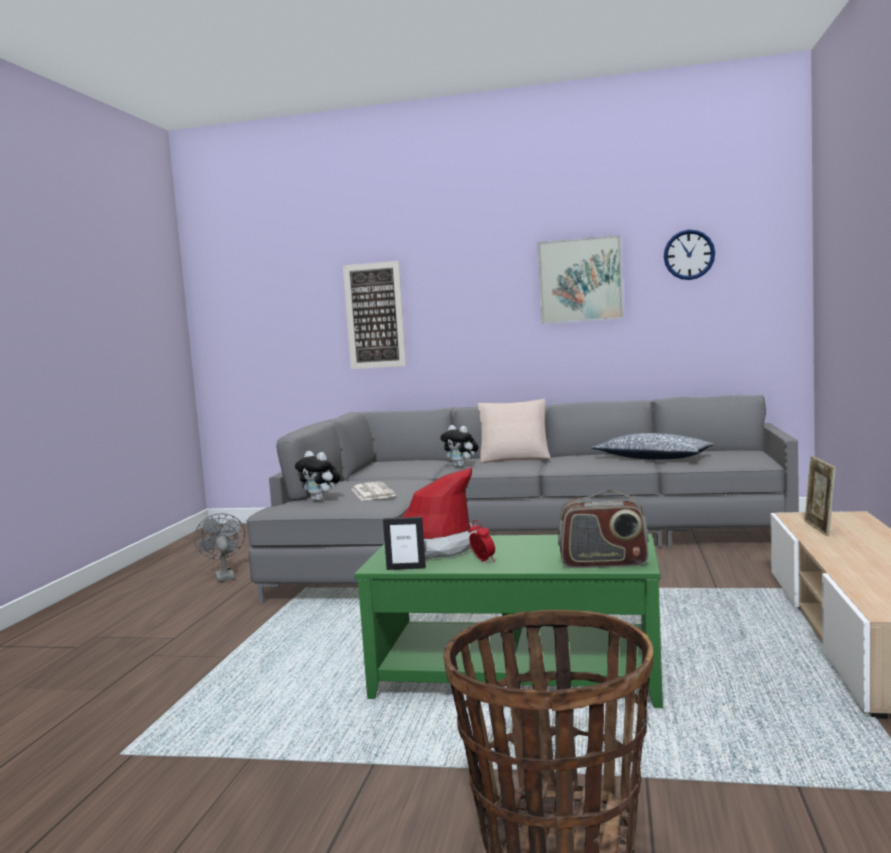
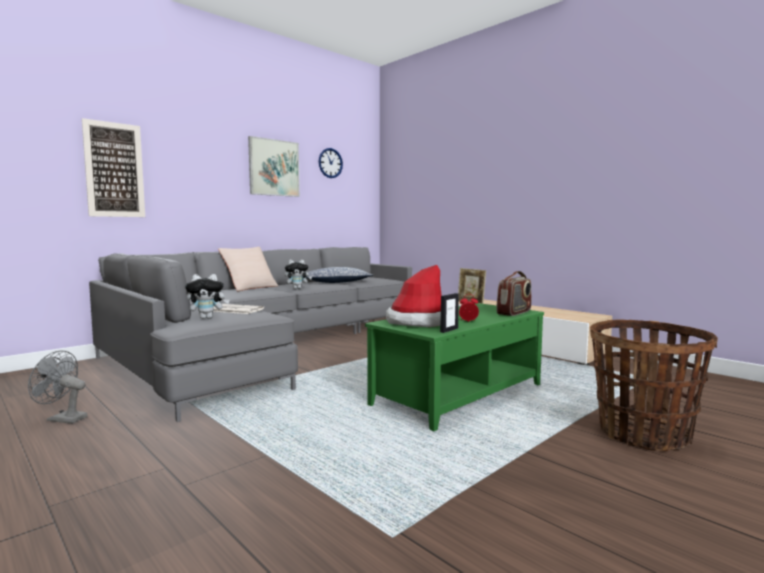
camera: 55 degrees left, 0 degrees up
plush toy [440,425,479,467] -> plush toy moved to [285,260,312,289]

